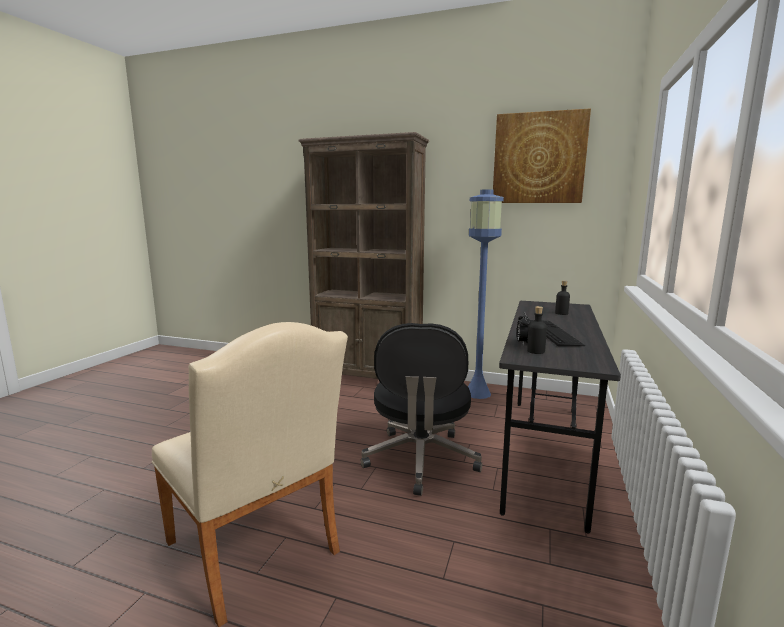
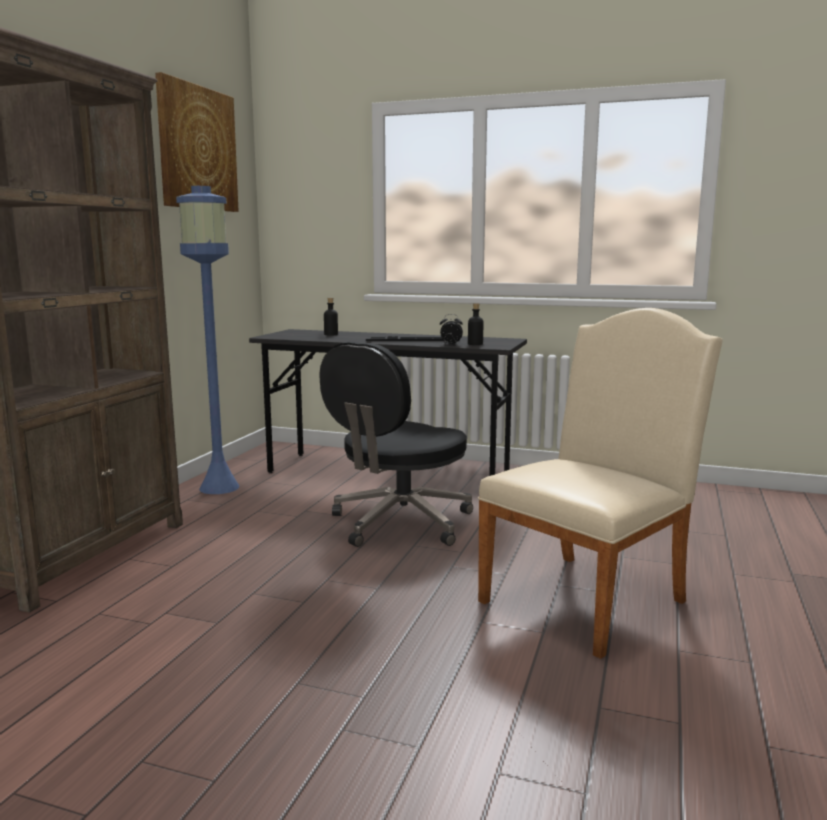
camera: 90 degrees left, 0 degrees up
black office chair [361,323,482,496] -> black office chair turned 120 degrees clockwise [319,341,473,547]

